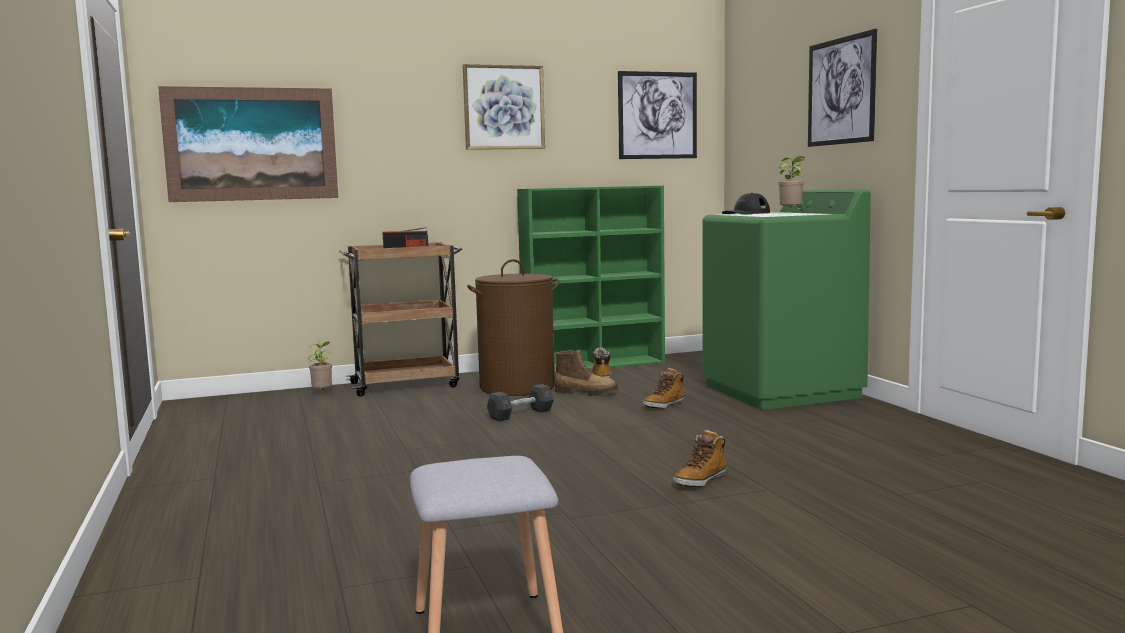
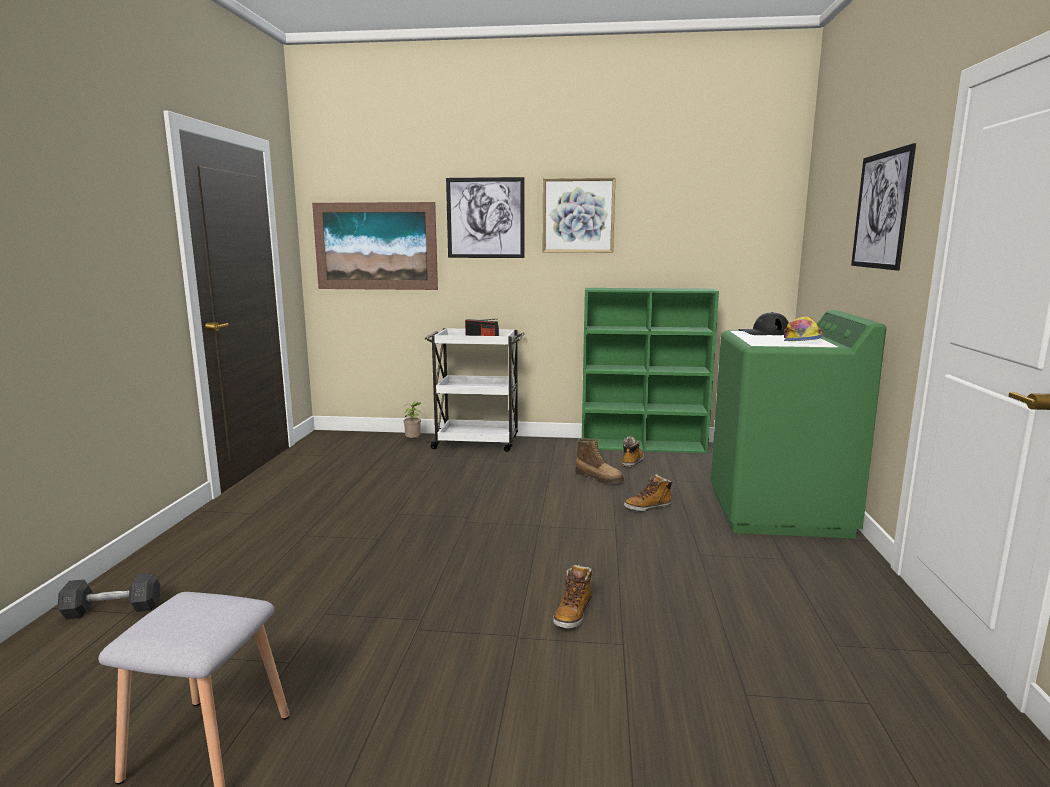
camera: 25 degrees right, 5 degrees up
brown cart [339,242,462,396] -> white cart [425,328,524,452]
brown laundry basket [467,259,559,396] -> none
grey dumbbell [487,384,554,421] -> grey dumbbell moved to [57,573,160,619]
picture [618,71,697,159] -> picture moved to [446,177,525,258]
boot [673,430,726,487] -> boot turned 45 degrees counterclockwise [553,565,592,629]
potted plant [778,156,807,211] -> cap [784,316,823,341]

